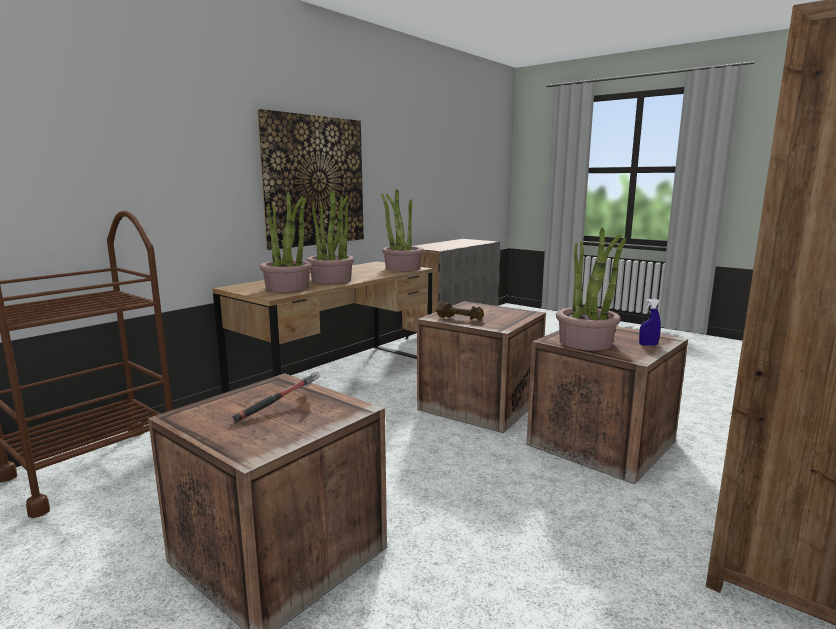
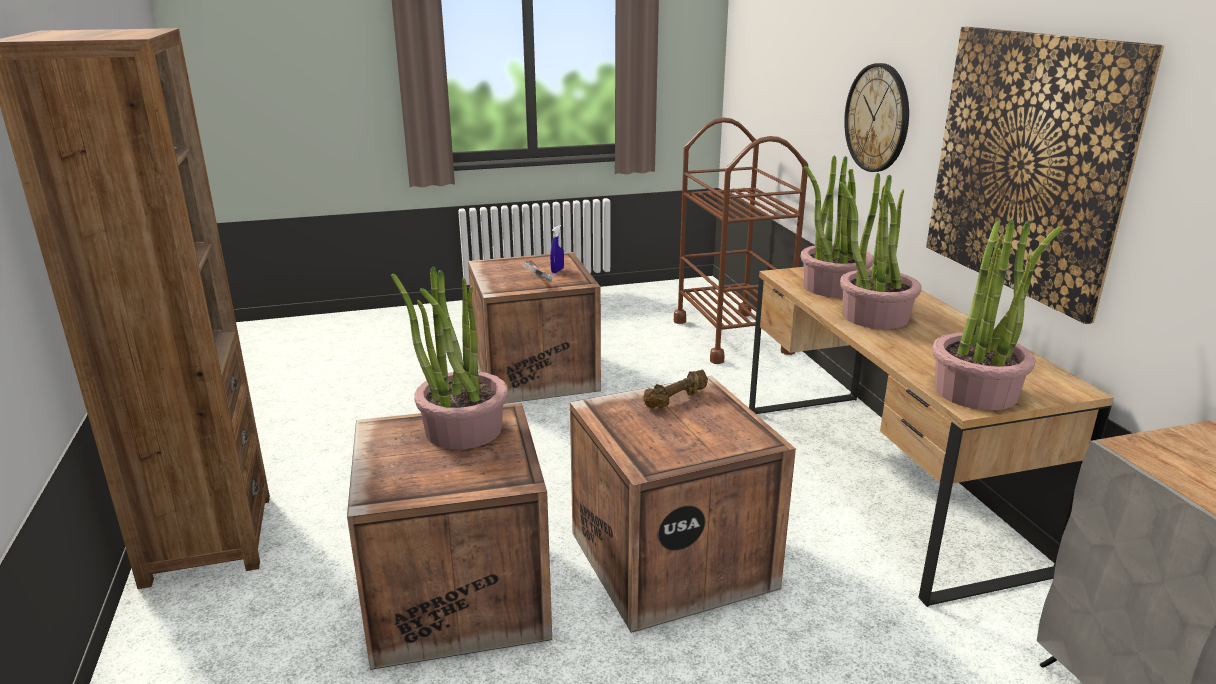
camera: 125 degrees right, 10 degrees up
blue spray bottle [639,299,661,346] -> blue spray bottle moved to [550,225,564,273]
none -> wall clock [844,63,909,172]

